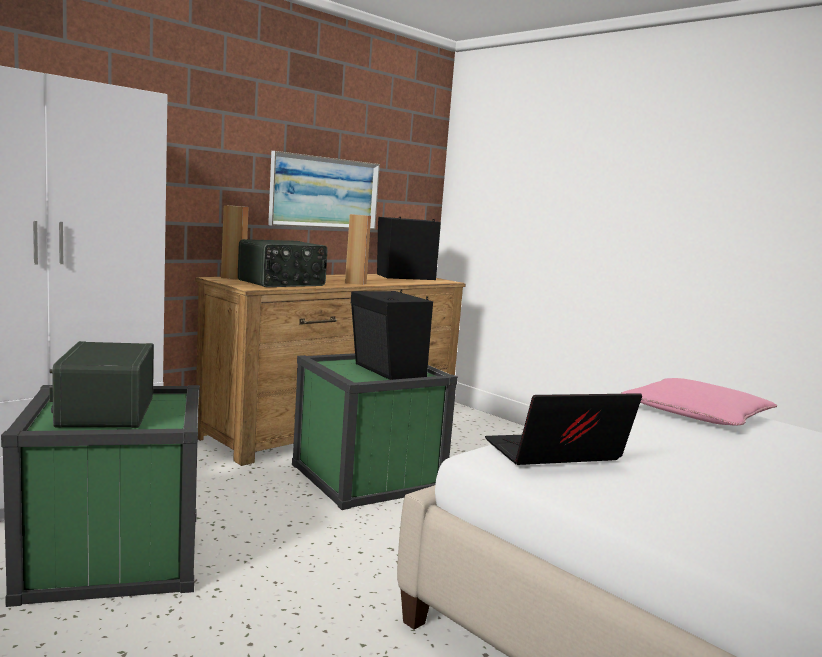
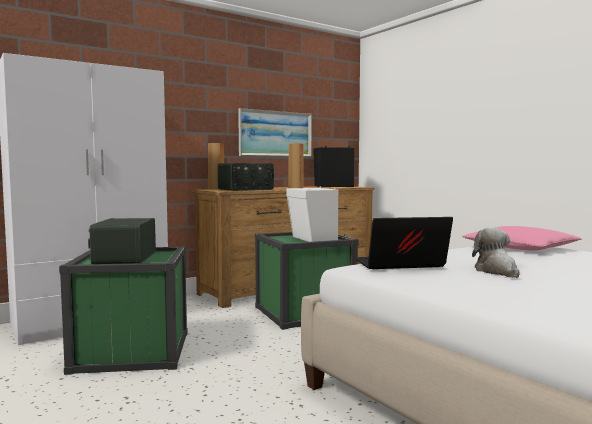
camera: 10 degrees right, 5 degrees down
black speaker [351,289,433,380] -> white speaker [286,186,338,242]
none -> plush toy [472,227,520,278]

